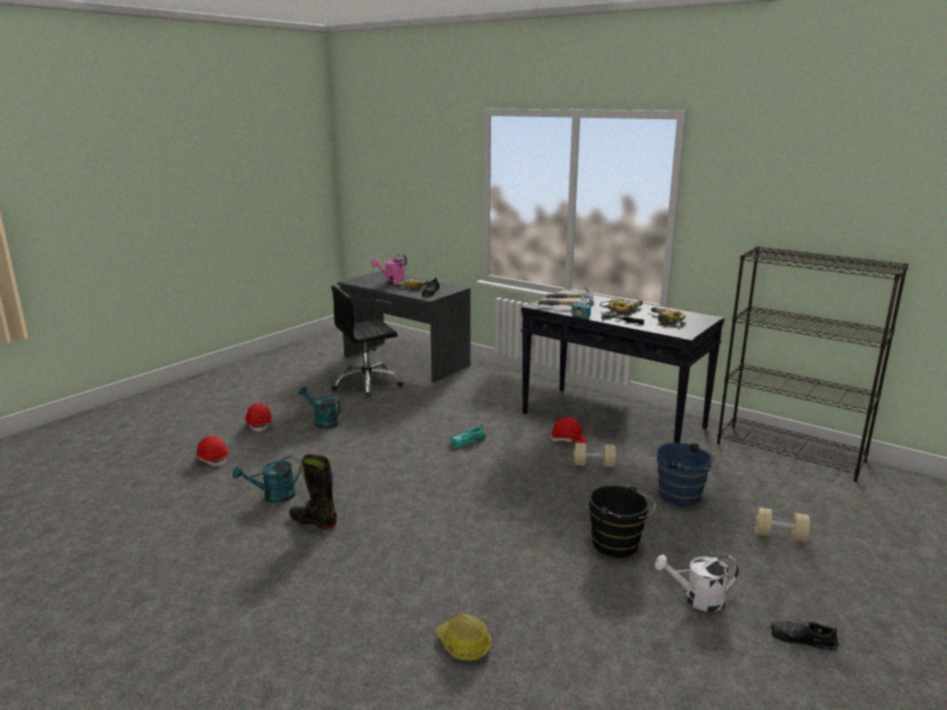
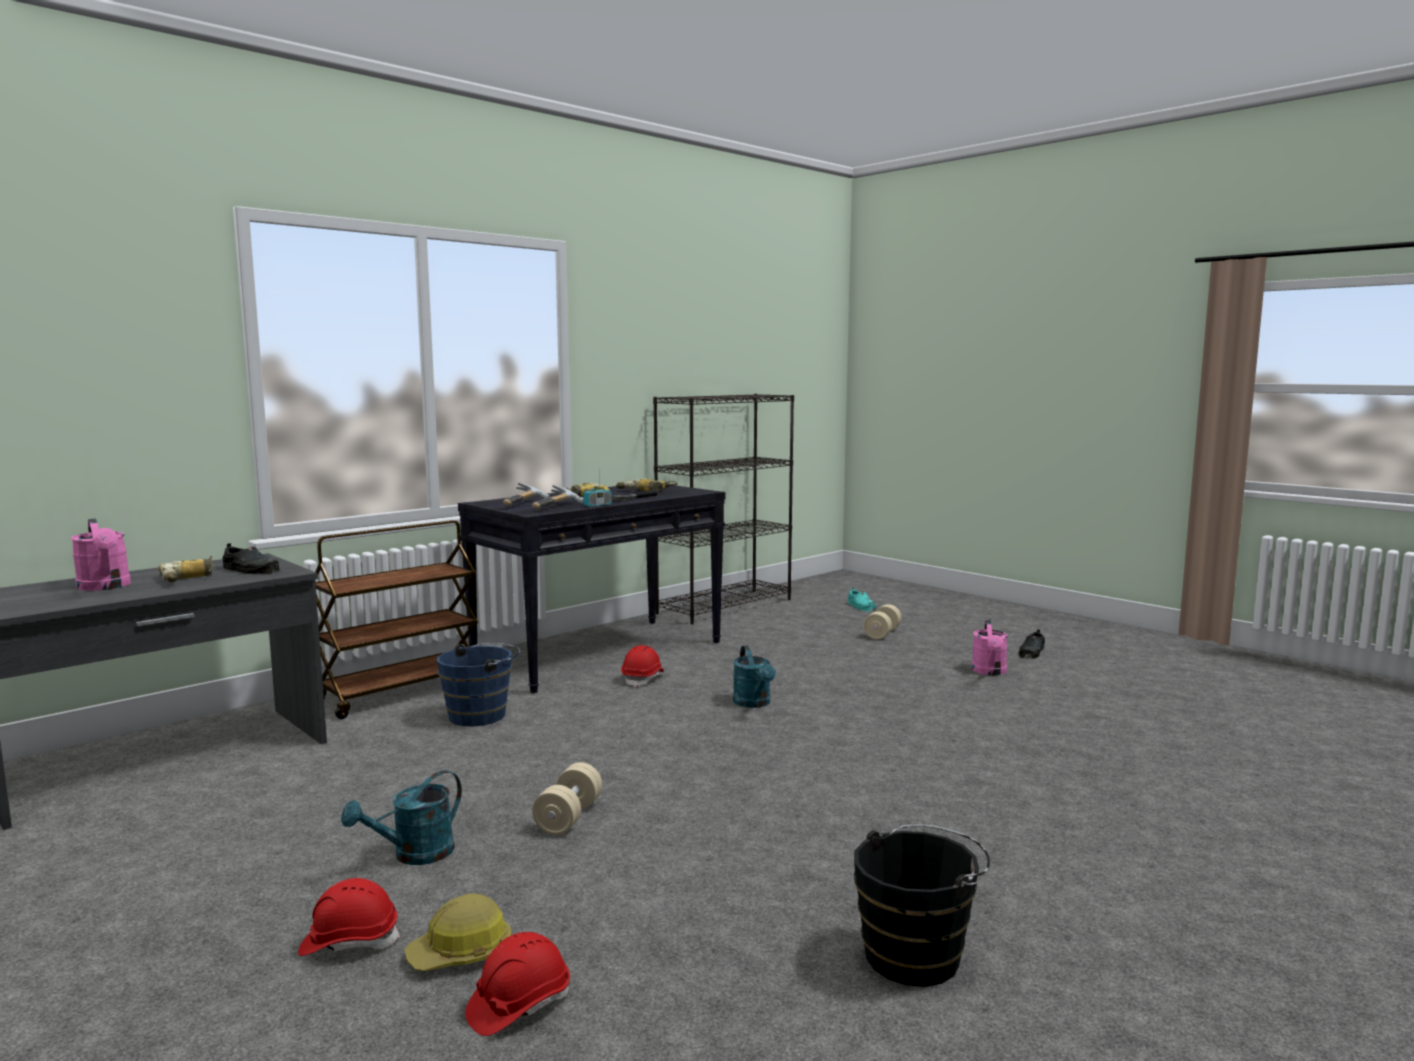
camera: 80 degrees left, 10 degrees down
turquoise watering can [233,456,301,503] -> turquoise watering can moved to [733,645,776,708]
black boot [289,454,337,529] -> none
black office chair [331,285,403,398] -> none
hard hat [436,614,491,661] -> hard hat moved to [405,894,511,971]
turquoise shoe [450,425,486,447] -> turquoise shoe moved to [848,587,876,612]
beige dumbbell [573,443,616,467] -> beige dumbbell moved to [532,762,602,835]
black bucket [589,485,656,558] -> black bucket moved to [854,825,990,987]
white watering can [655,555,739,612] -> pink watering can [971,620,1008,675]
blue bucket [657,443,718,506] -> blue bucket moved to [437,643,520,726]
none -> brown cart [315,520,478,719]

